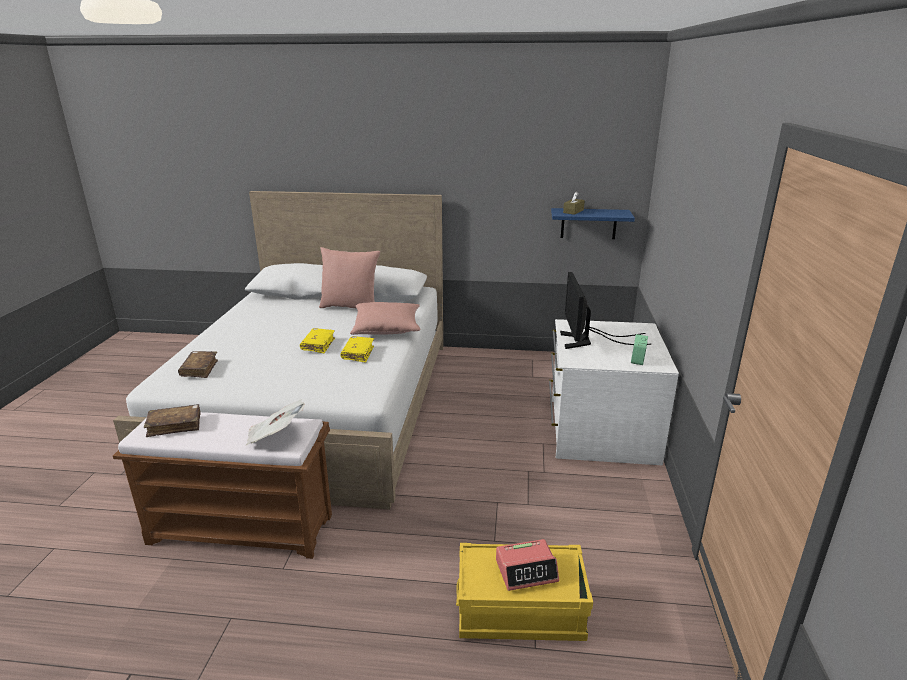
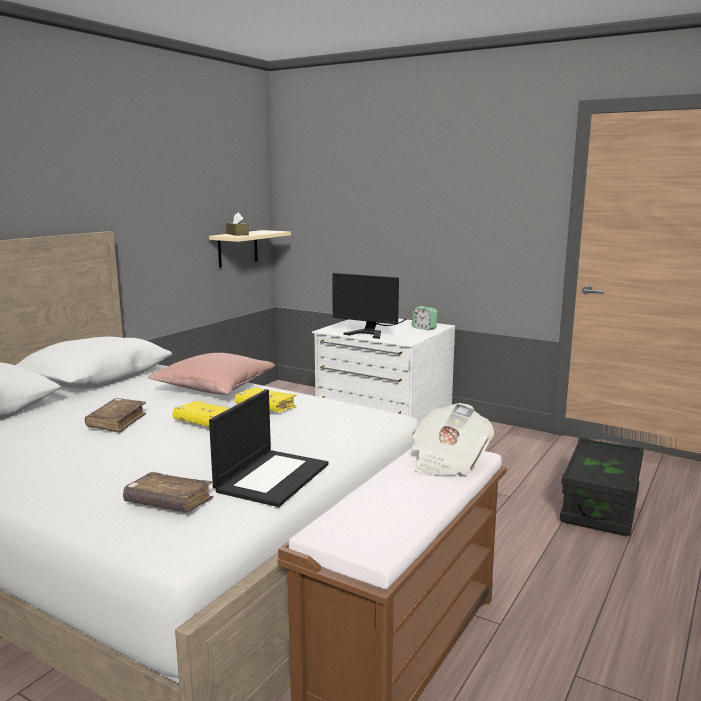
camera: 65 degrees left, 10 degrees down
brown book [144,404,201,437] -> brown book moved to [85,398,146,433]
pink pillow [319,247,380,308] -> none
yellow storage box [456,543,593,641] -> black storage box [560,438,644,536]
alarm clock [496,539,559,591] -> none
blue shelf [551,208,635,239] -> beige shelf [209,230,291,268]
none -> laptop [209,389,328,507]

